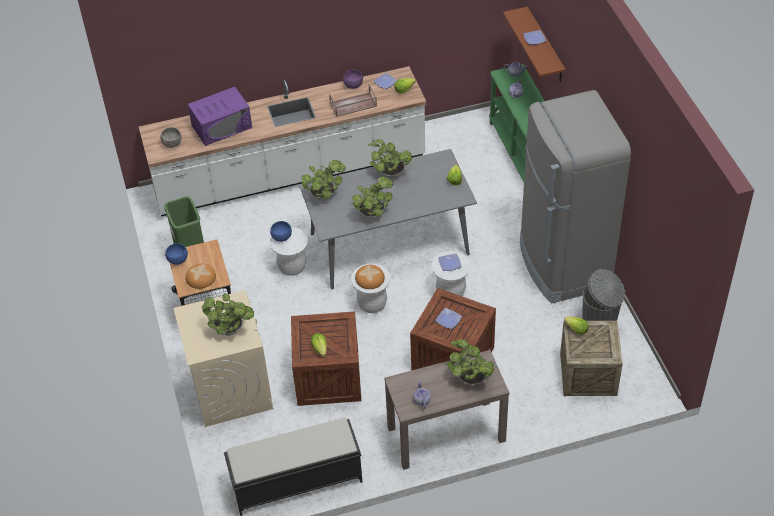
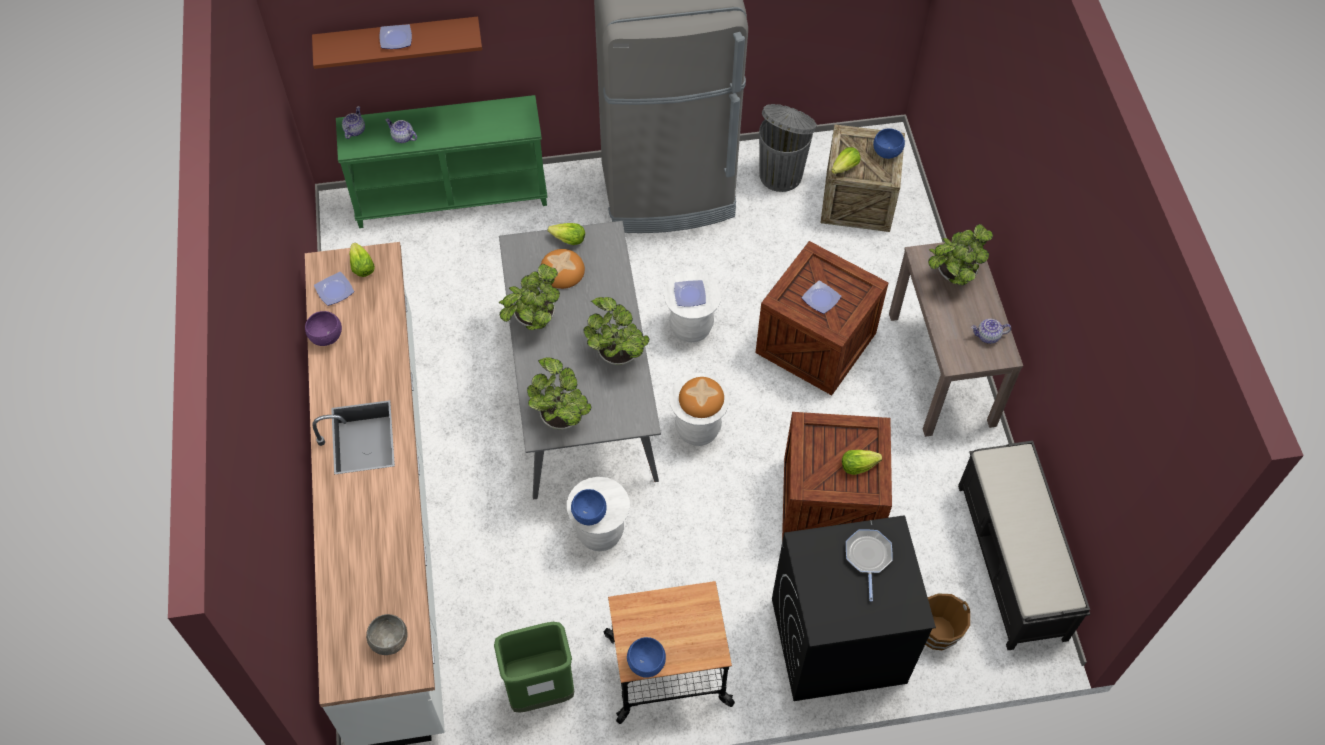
camera: 85 degrees left, 10 degrees up
beige washing machine [173,290,273,427] -> black washing machine [772,515,936,701]
bread [186,264,216,289] -> bread moved to [541,249,585,289]
purple microwave [188,87,252,146] -> none
potted plant [202,294,254,336] -> frying pan [846,529,893,601]
brown tray [329,84,377,117] -> none
none -> blue bowl [873,128,905,159]
none -> brown bucket [925,593,970,650]

